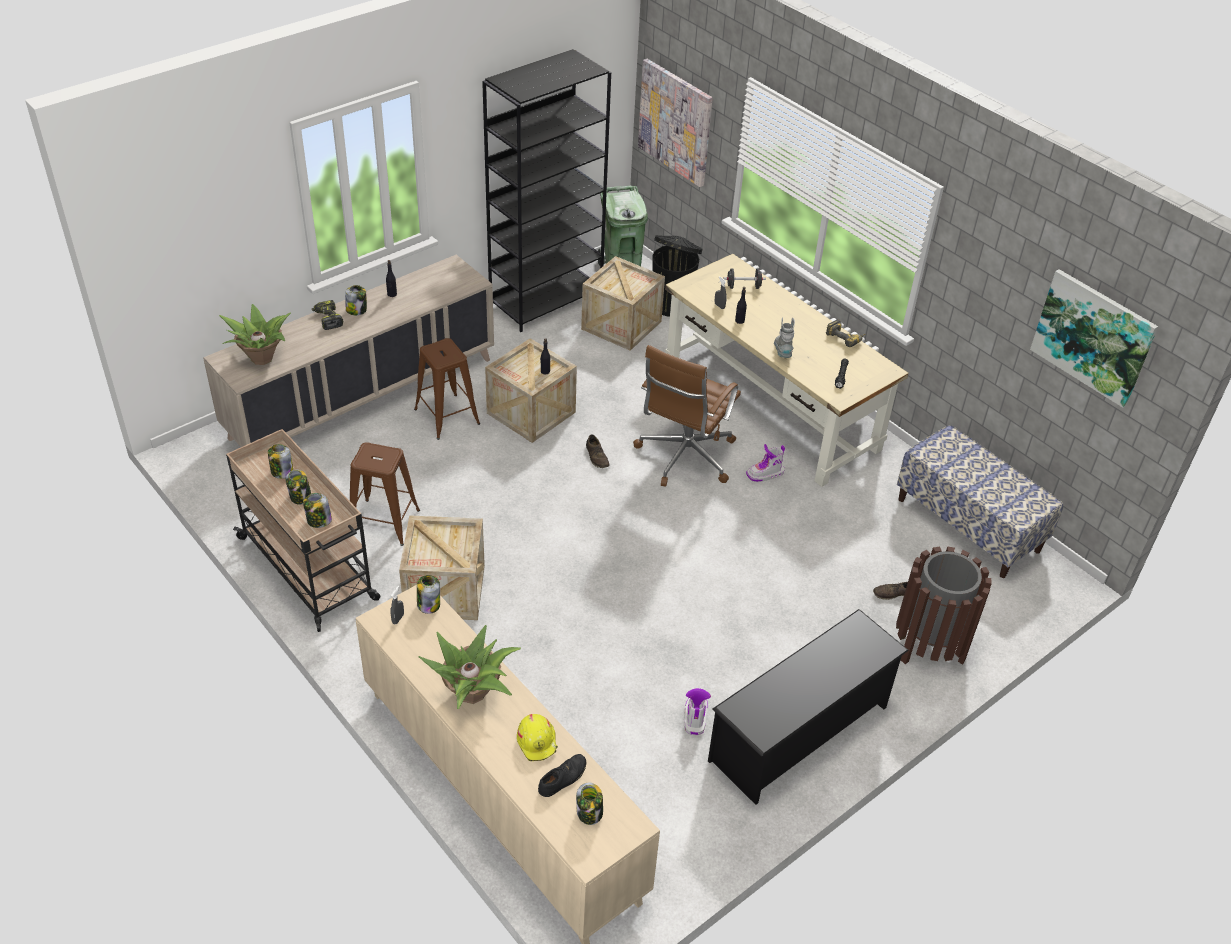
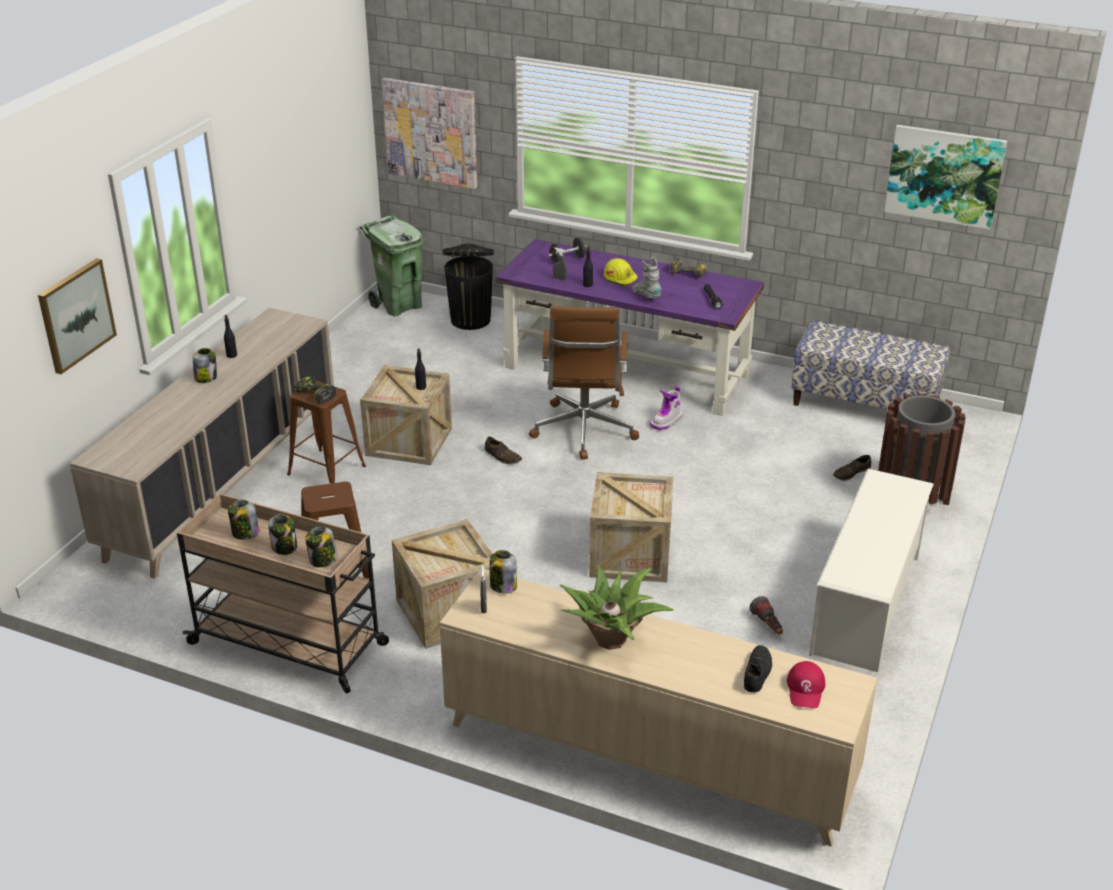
camera: 25 degrees left, 10 degrees down
potted plant [219,304,291,365] -> none
power drill [312,300,343,330] -> power drill moved to [293,375,336,404]
black bookcase [482,49,611,332] -> none
yellow hard hat [517,714,558,761] -> yellow hard hat moved to [604,258,638,286]
jar [576,783,603,825] -> red cap [787,661,825,708]
crate [581,256,665,351] -> crate moved to [589,472,673,582]
beige desk [665,254,909,487] -> purple desk [496,239,764,416]
boot [684,688,711,735] -> flashlight [749,596,783,634]
black shoe rack [708,609,909,805] -> white shoe rack [809,469,934,672]
none -> picture [38,258,117,374]

